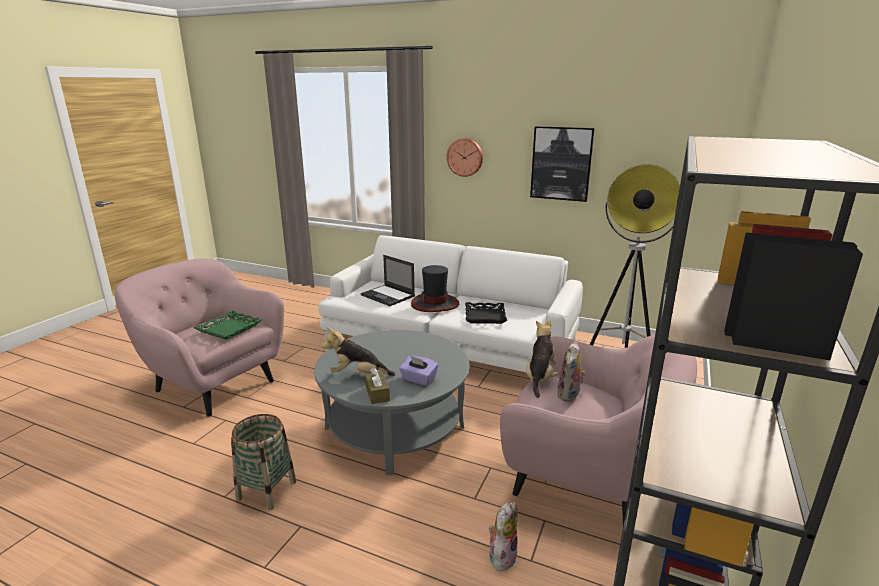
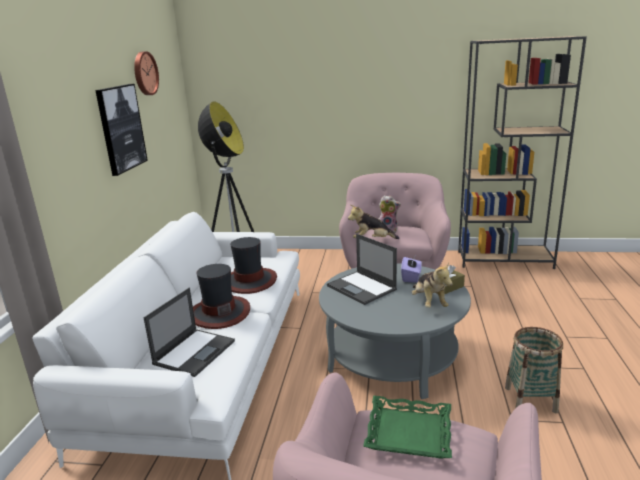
camera: 105 degrees left, 0 degrees up
wall clock [447,138,483,177] -> wall clock moved to [134,51,159,95]
black tray [465,302,507,324] -> hat [230,237,277,294]
plush toy [489,502,518,571] -> none
none -> laptop [327,234,397,305]

